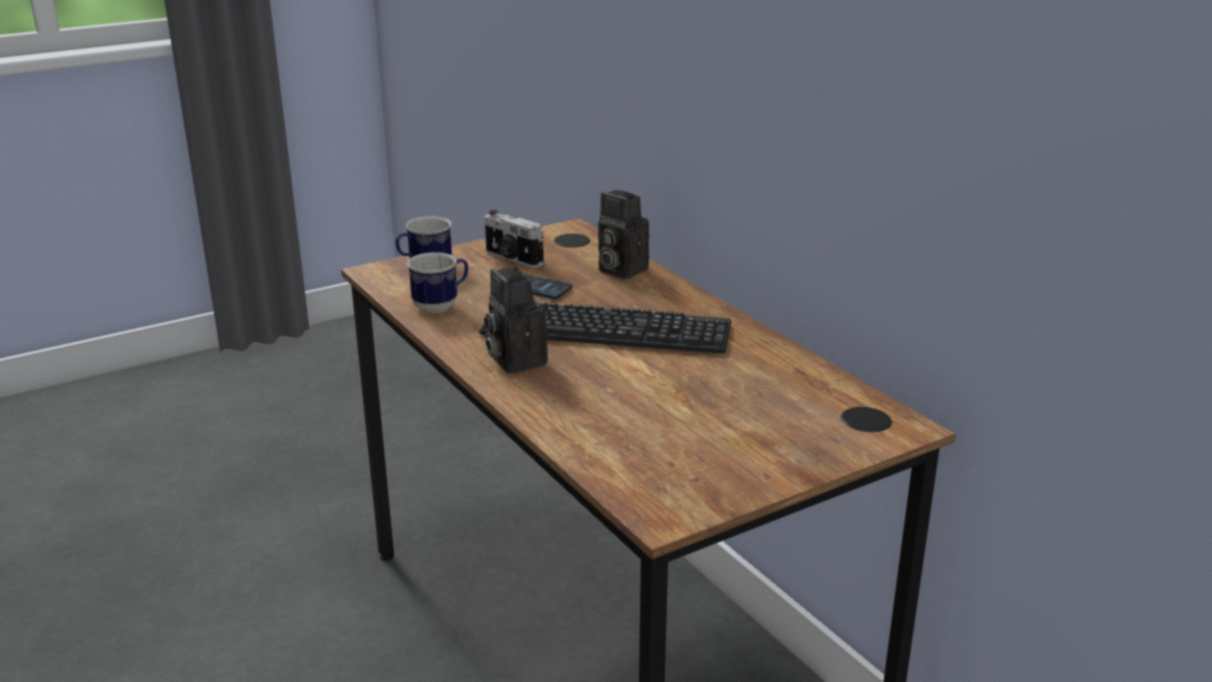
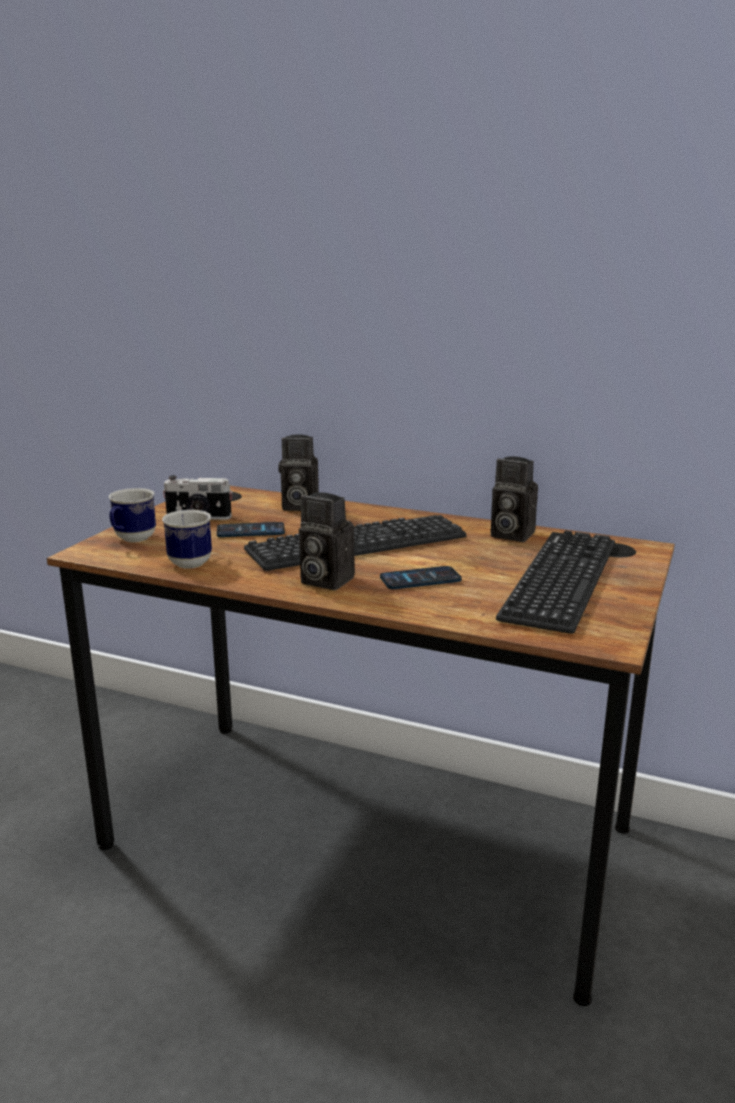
camera: 35 degrees left, 5 degrees down
none -> phone [380,566,462,589]
none -> camera [491,456,538,542]
none -> keyboard [496,530,615,634]

